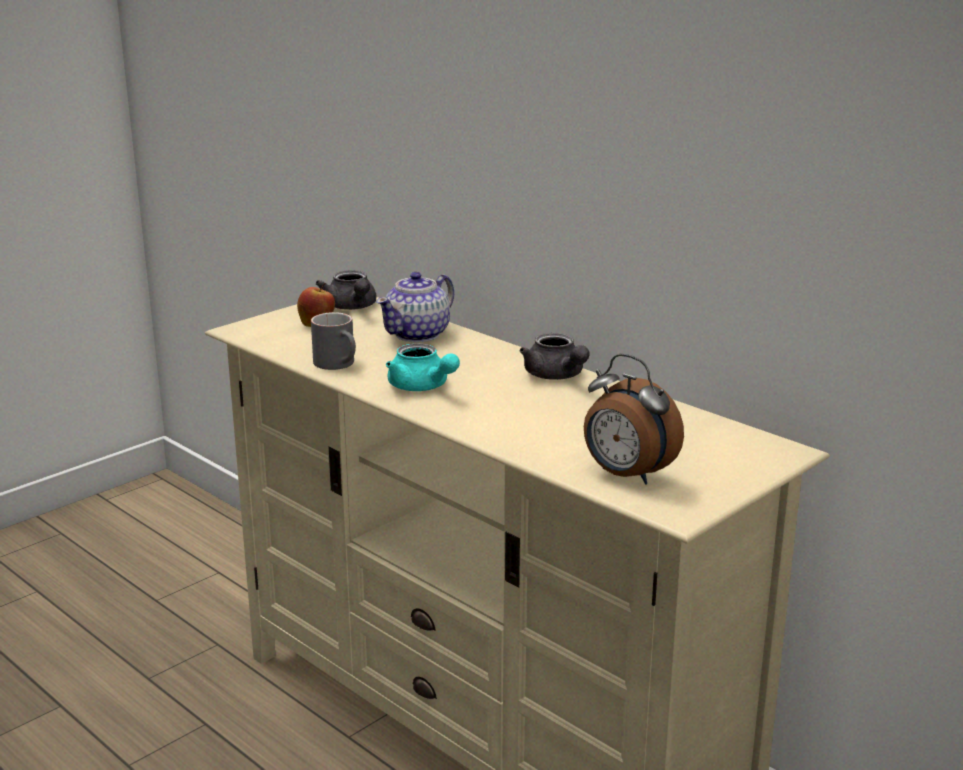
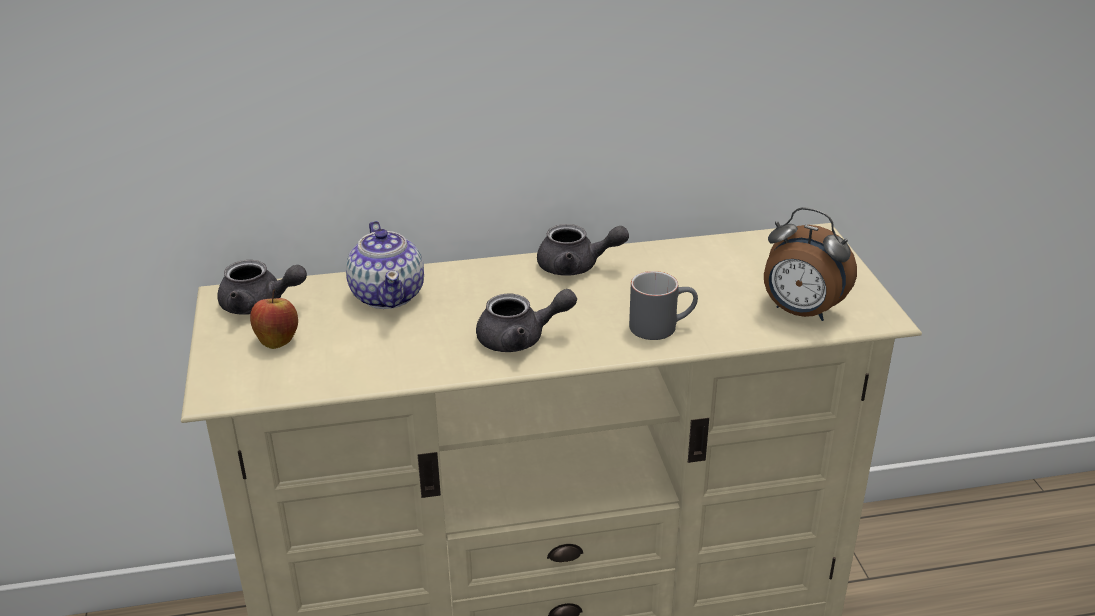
camera: 55 degrees left, 10 degrees up
grey mug [311,312,356,370] -> grey mug moved to [629,271,698,340]
turquoise teapot [386,343,460,391] -> grey teapot [476,289,577,352]
alarm clock [584,354,684,485] -> alarm clock turned 45 degrees clockwise [764,207,857,321]

